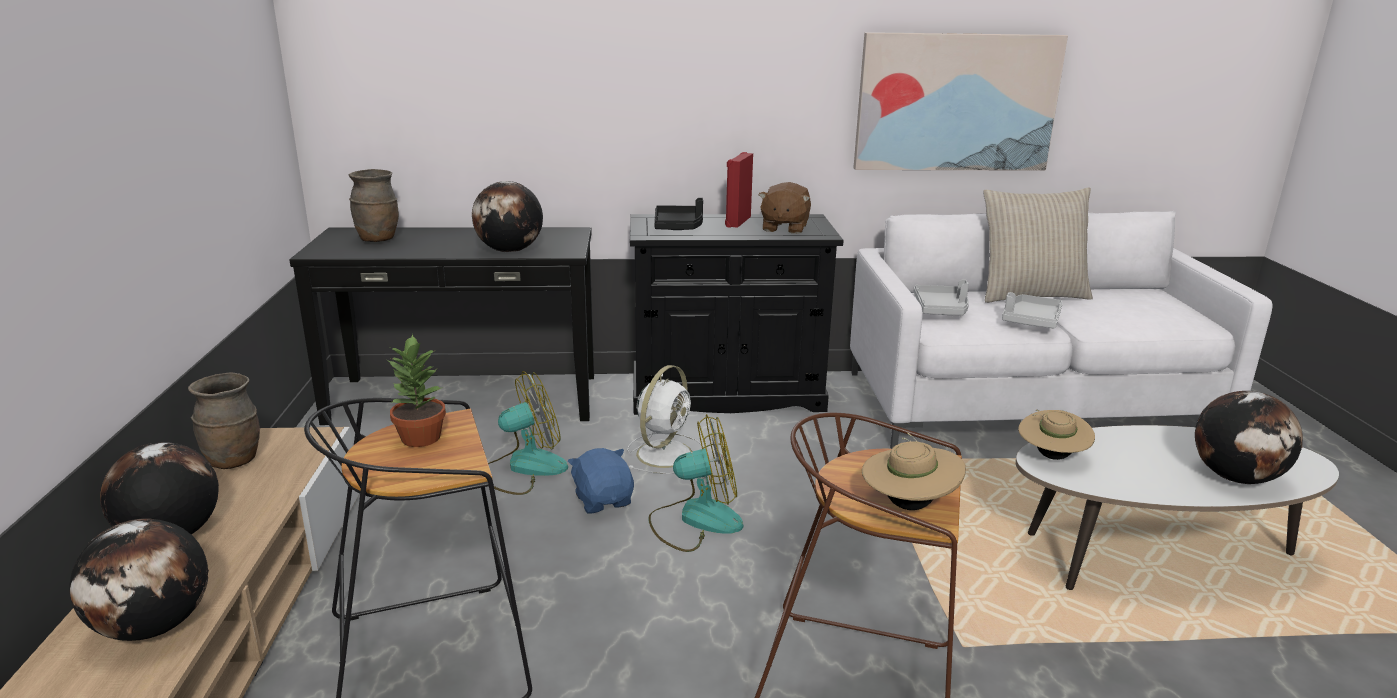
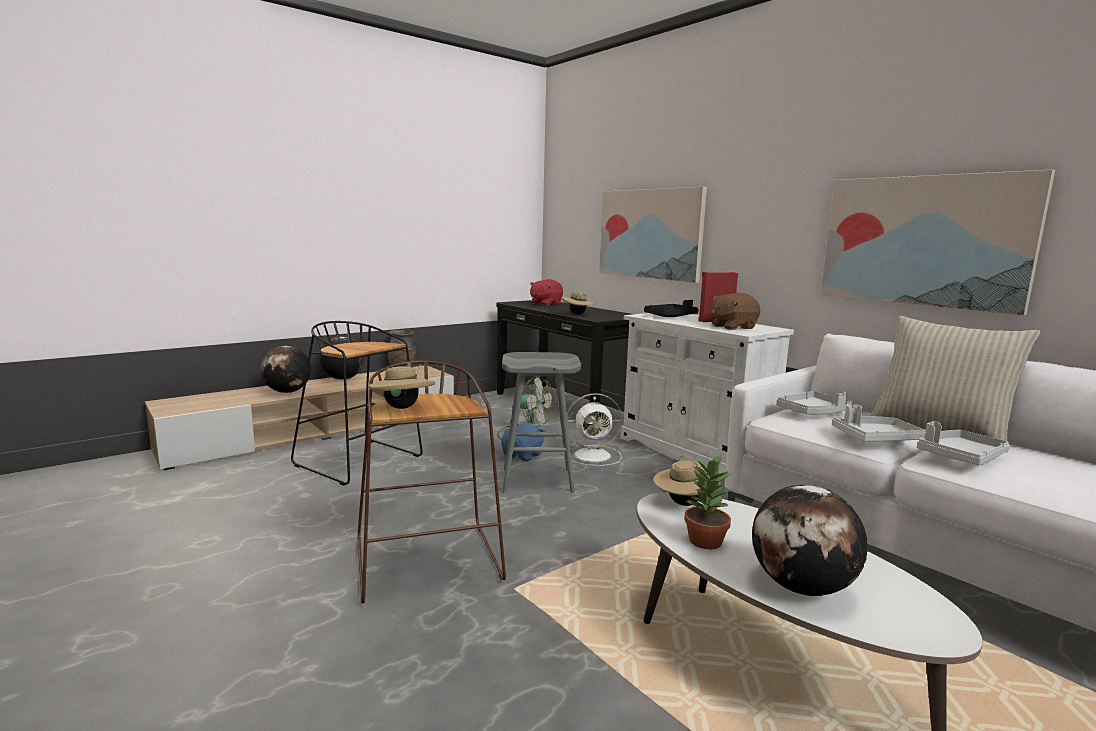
camera: 55 degrees right, 10 degrees down
brown vase [349,169,399,242] -> red plush toy [530,279,563,306]
potted plant [387,334,446,447] -> potted plant moved to [684,454,733,549]
globe [472,181,543,252] -> beige hat [561,292,594,315]
black cabinet [630,214,844,415] -> white cabinet [620,313,794,473]
fan [648,414,743,552] -> grey stool [502,352,581,493]
none -> picture [599,187,707,283]
none -> grey tray [917,421,1010,465]

